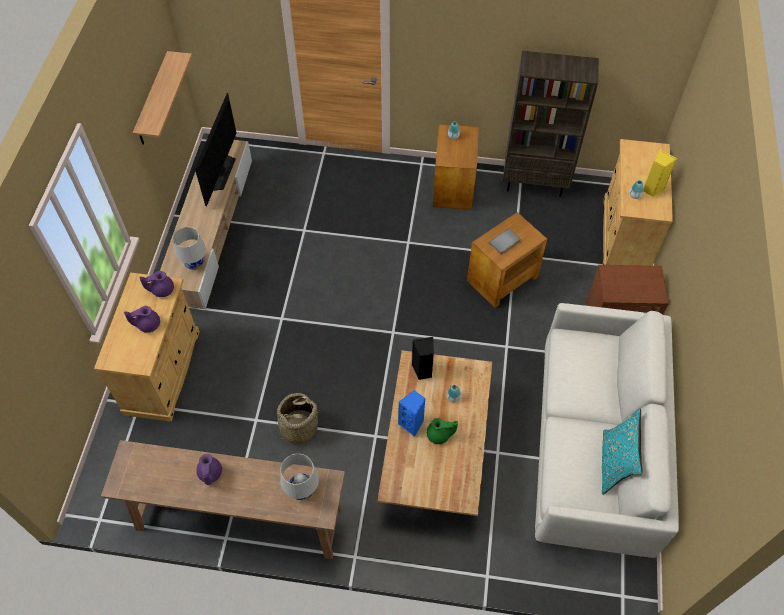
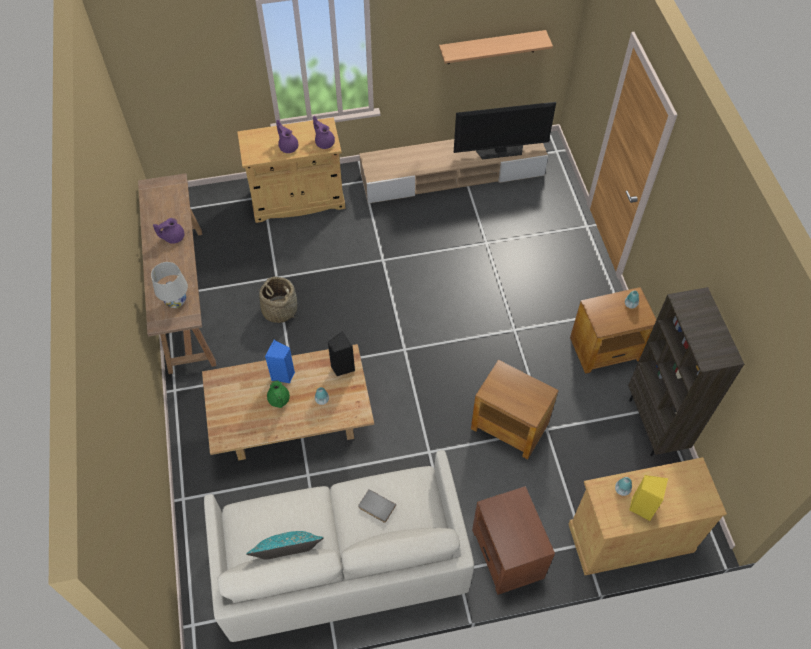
camera: 70 degrees right, 0 degrees up
white table lamp [173,227,206,270] -> none
grey book [489,228,520,255] -> grey book moved to [358,489,396,523]

